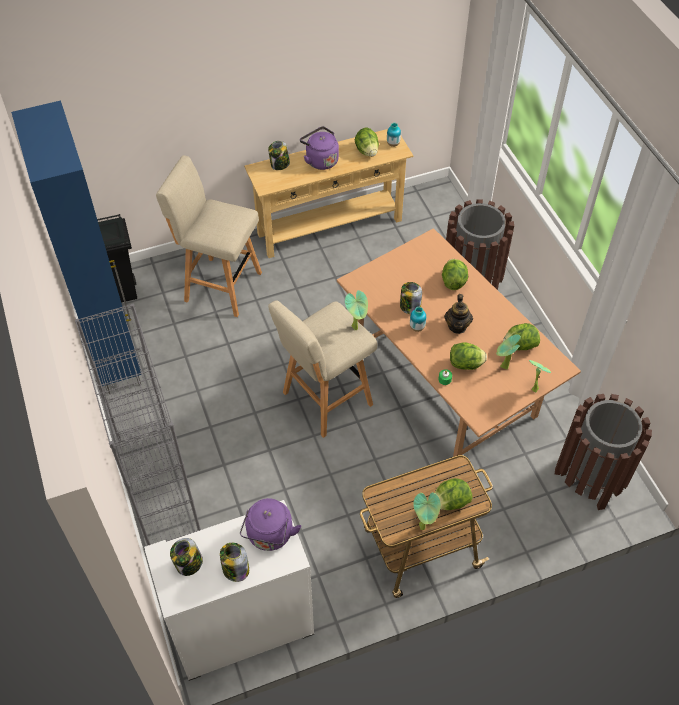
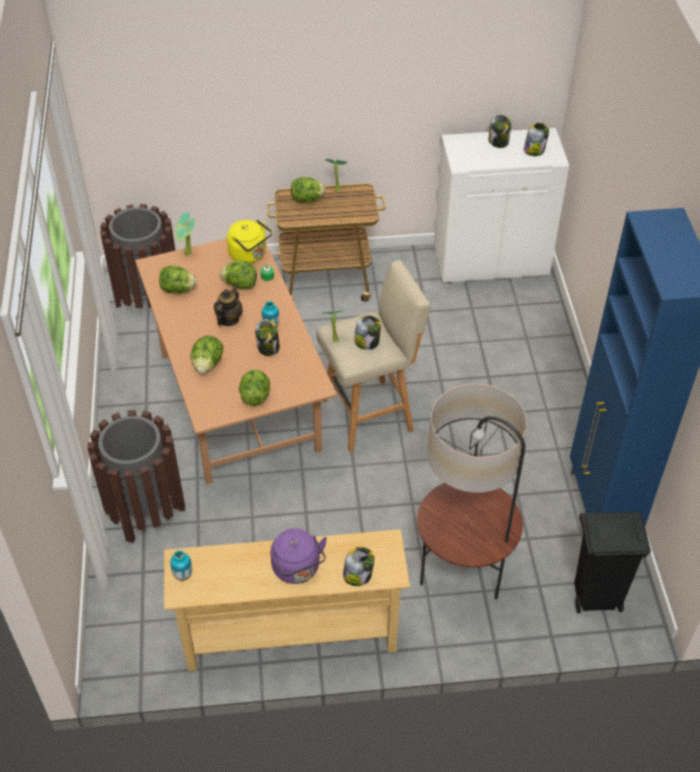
camera: 165 degrees left, 5 degrees down
grey bookcase [75,303,201,545] -> none
beige stool [156,155,262,317] -> floor lamp [417,384,527,600]
purple kettle [240,498,301,551] -> none
lettuce [355,127,379,157] -> lettuce moved to [239,369,270,406]
potted plant [496,334,521,369] -> none
none -> yellow kettle [227,219,272,263]
none -> jar [354,315,381,350]

